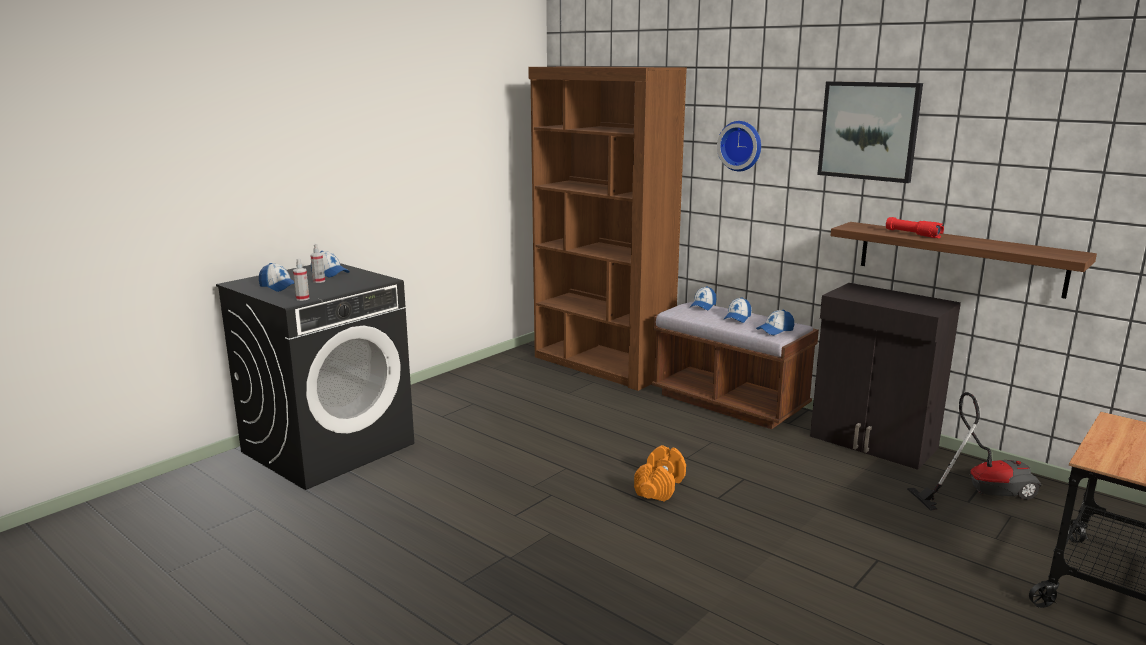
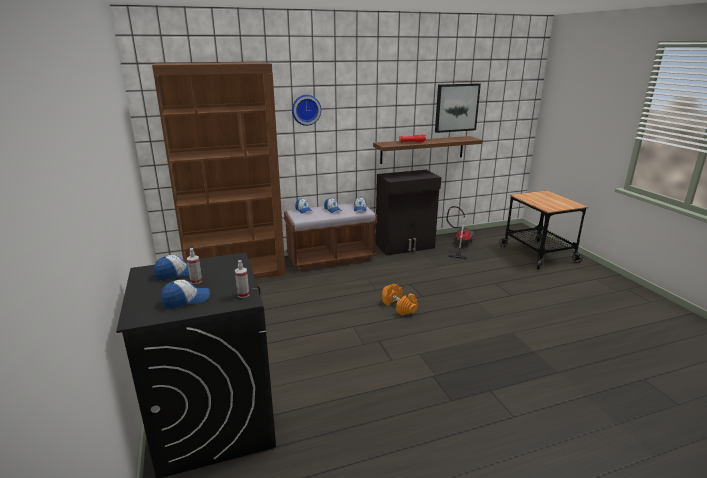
camera: 60 degrees left, 5 degrees up
picture [817,81,923,183] -> picture moved to [435,83,481,133]

